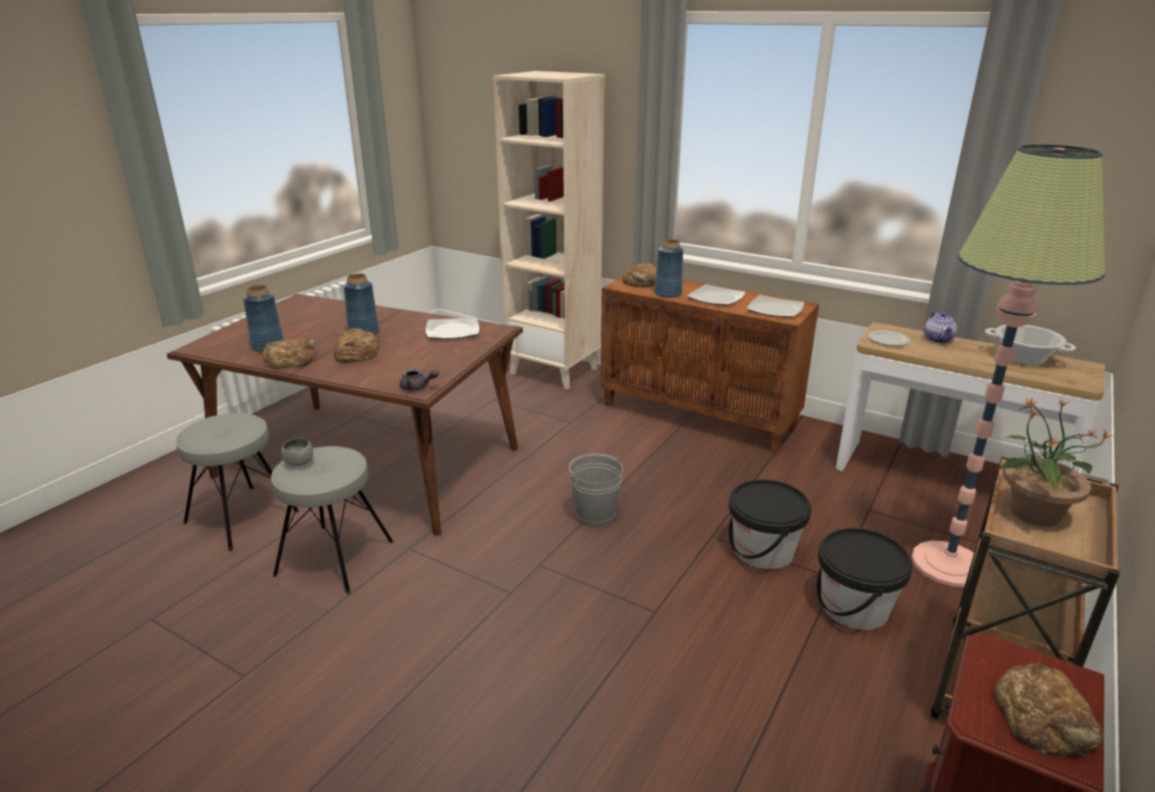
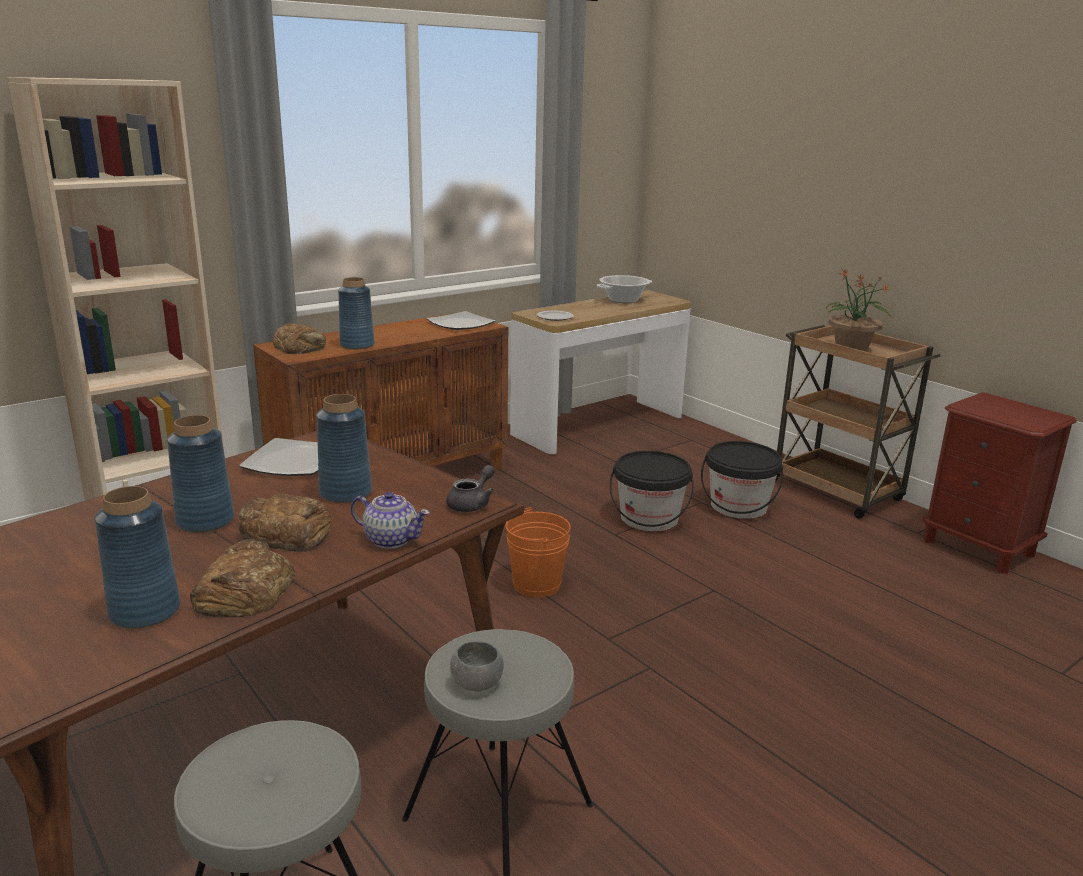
camera: 70 degrees left, 5 degrees down
grey bucket [569,454,623,527] -> orange bucket [505,507,570,597]
plate [687,284,746,306] -> none
floor lamp [912,144,1105,587] -> none
teapot [924,312,957,344] -> teapot moved to [351,492,430,549]
bread [994,663,1104,756] -> none
none -> blue vase [316,394,372,503]

